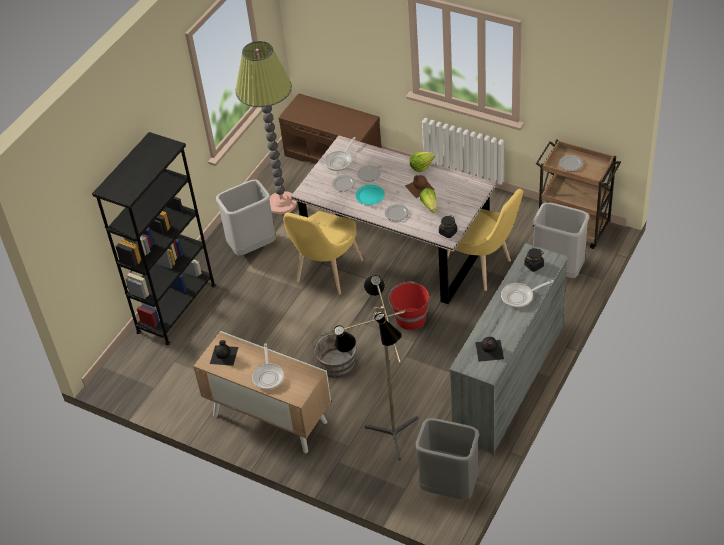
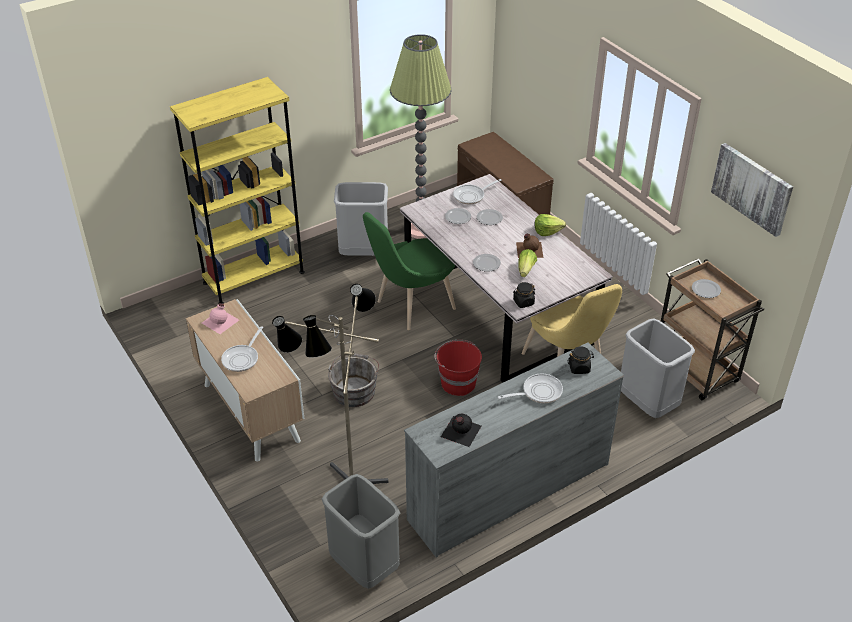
camera: 25 degrees right, 5 degrees down
black bookcase [92,132,216,345] -> yellow bookcase [170,77,305,304]
black bottle [210,340,238,366] -> pink bottle [202,303,239,334]
yellow chair [283,211,364,294] -> green chair [363,212,456,330]
turquoise plate [355,185,385,205] -> none
frying pan [501,280,554,308] -> frying pan turned 150 degrees clockwise [498,374,563,403]
none -> picture [711,143,793,237]

